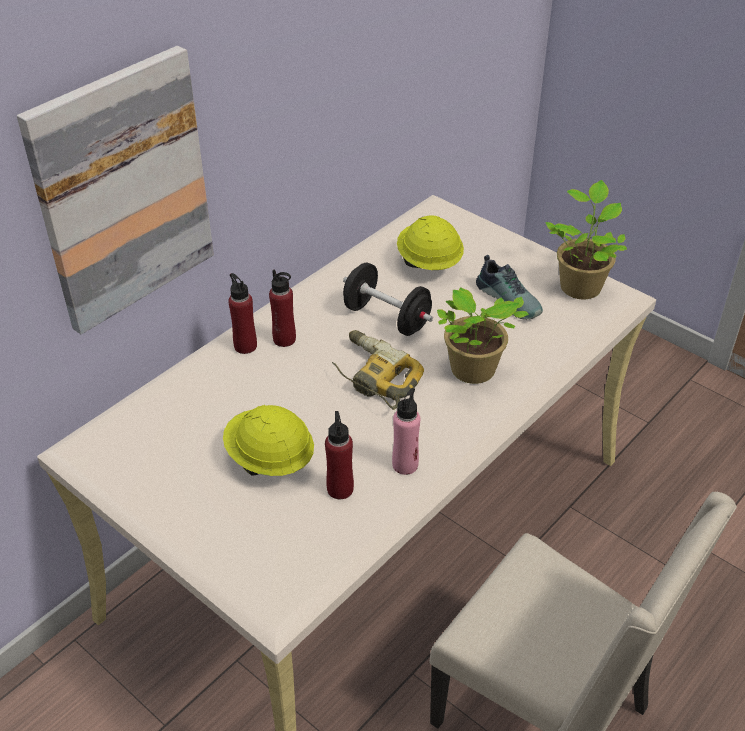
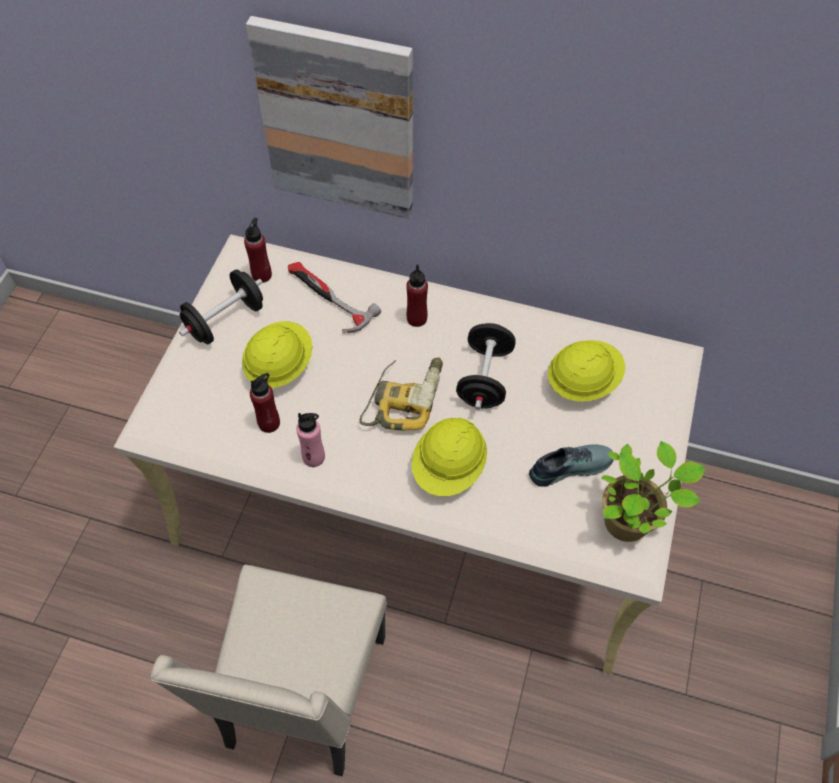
camera: 65 degrees right, 15 degrees up
red bottle [228,273,257,354] -> red bottle moved to [244,218,272,283]
potted plant [437,287,529,384] -> yellow hard hat [411,418,487,496]
shoe [476,255,543,320] -> shoe turned 135 degrees counterclockwise [529,444,613,487]
none -> black dumbbell [179,269,263,344]
none -> hammer [288,262,381,333]

